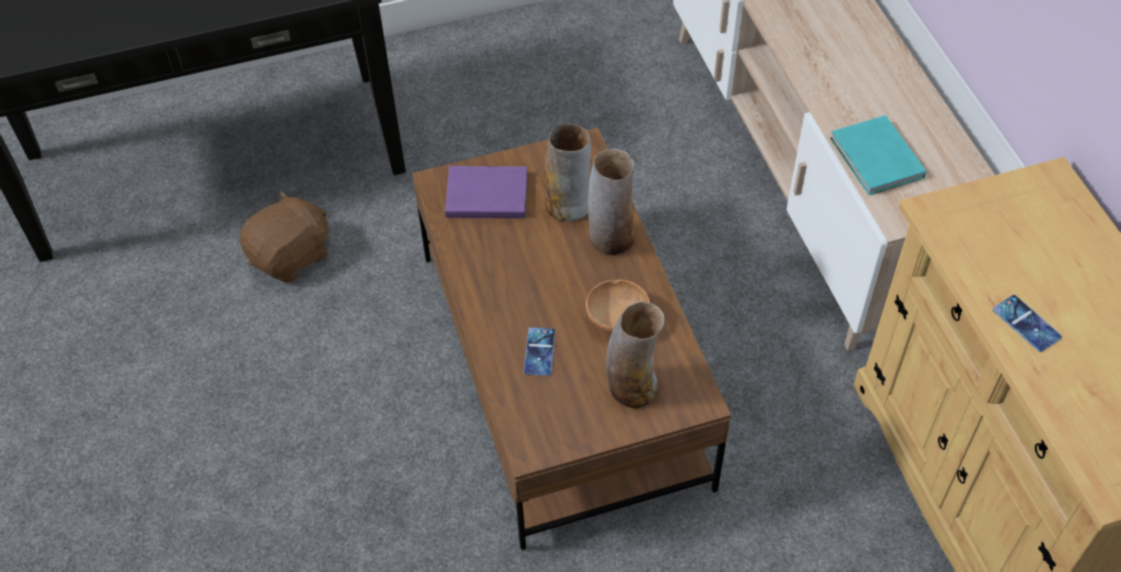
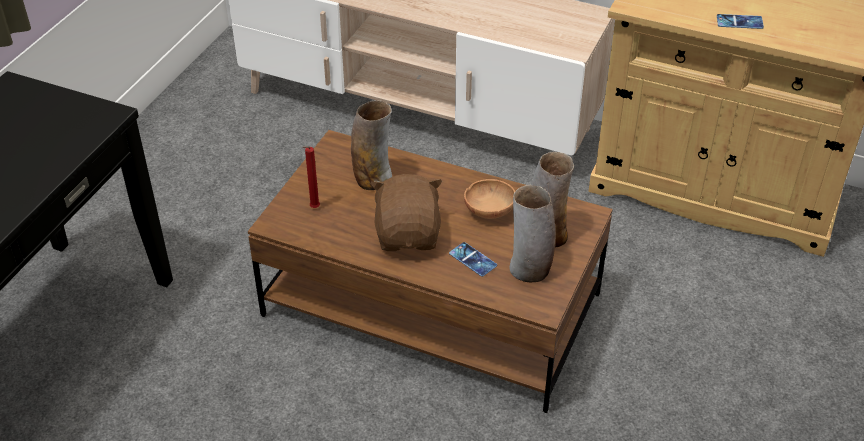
camera: 50 degrees left, 10 degrees down
brown plush toy [240,190,328,282] -> brown plush toy moved to [370,174,442,251]
purple book [445,166,527,218] -> red candle [303,146,320,208]
vase [588,148,635,255] -> vase moved to [509,185,556,282]
turquoise book [830,115,926,195] -> none

